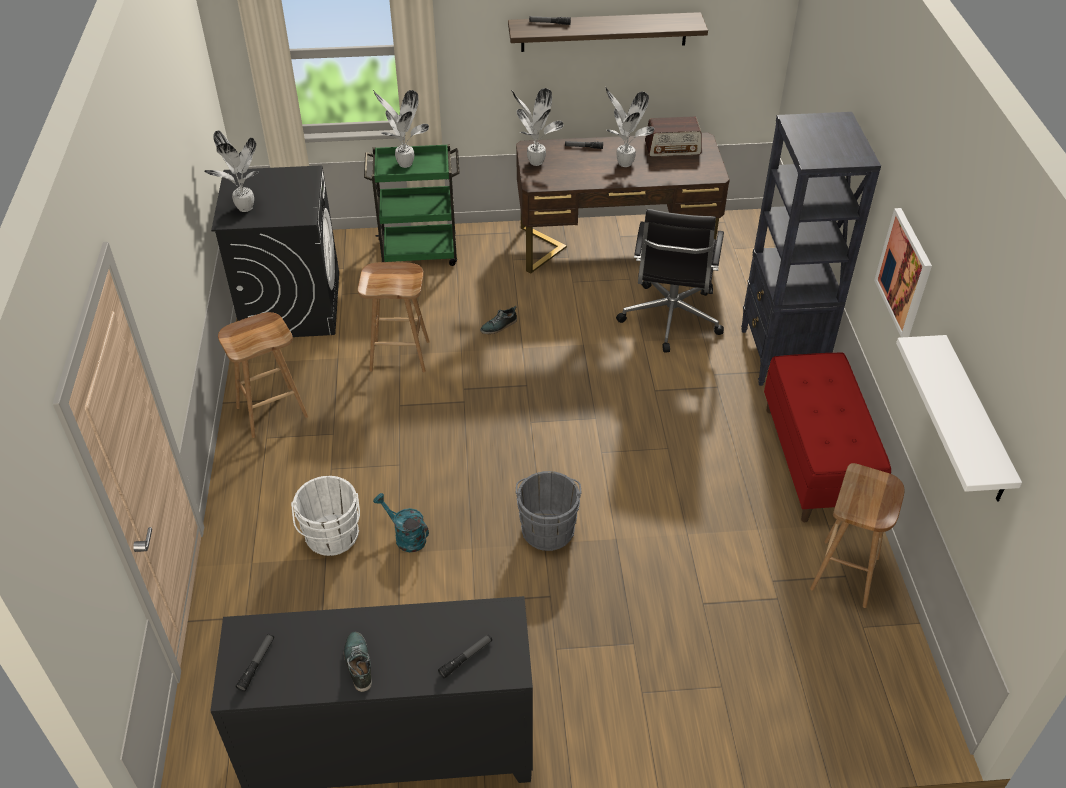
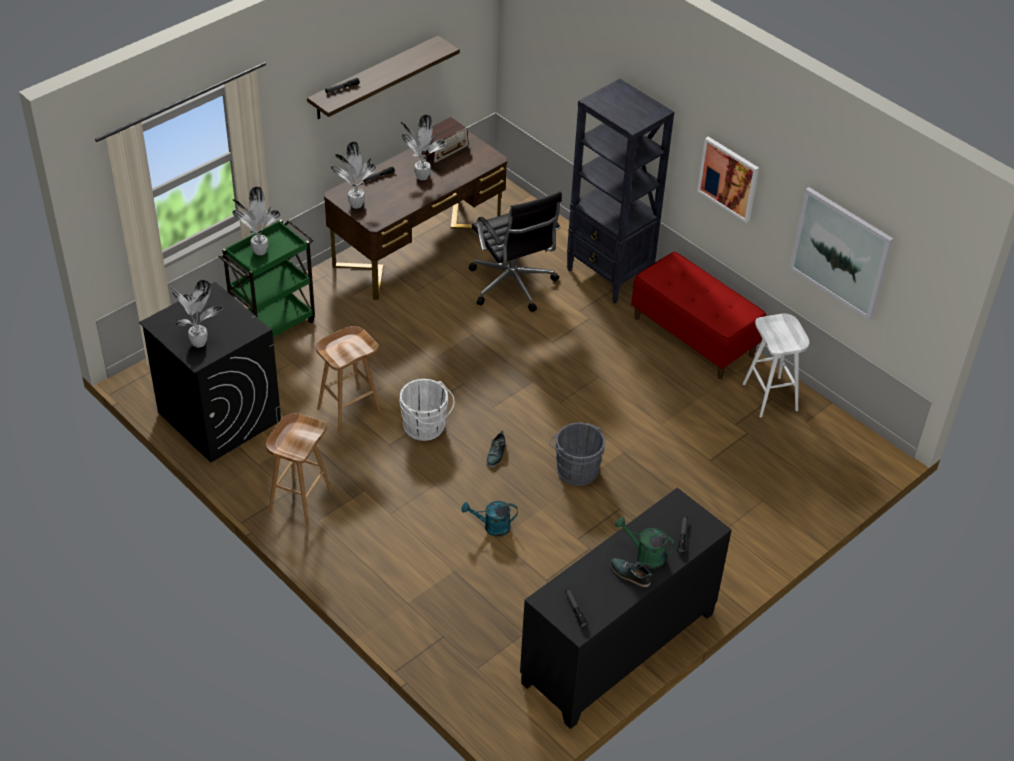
camera: 40 degrees left, 0 degrees up
white bucket [291,476,360,556] -> white bucket moved to [399,379,455,441]
shoe [480,306,517,334] -> shoe moved to [486,431,505,468]
brown stool [810,463,905,608] -> white stool [743,314,810,418]
white shelf [896,335,1022,502] -> picture [789,187,893,320]
none -> green watering can [615,517,675,569]

